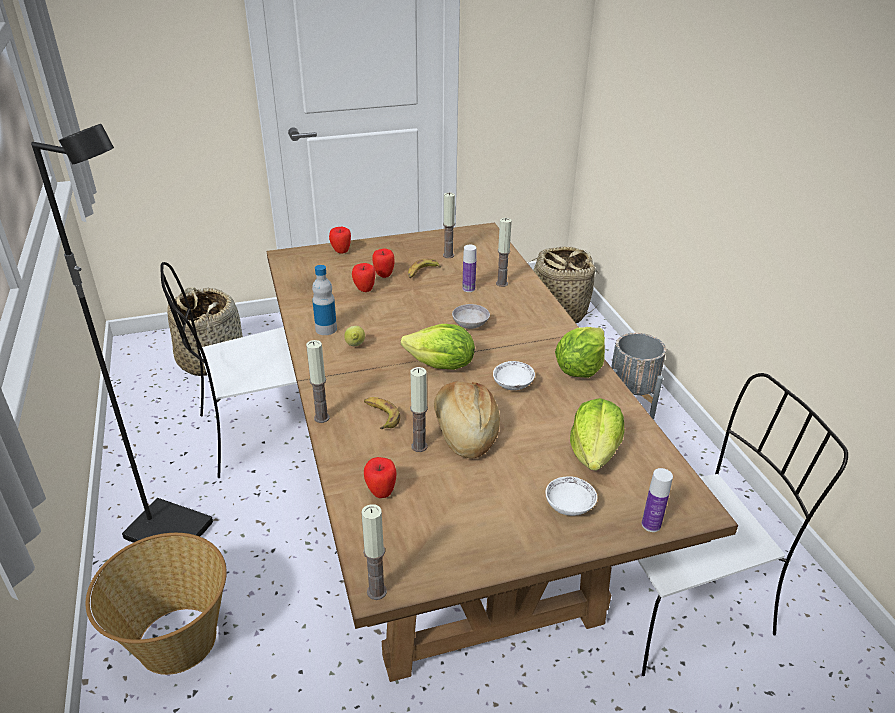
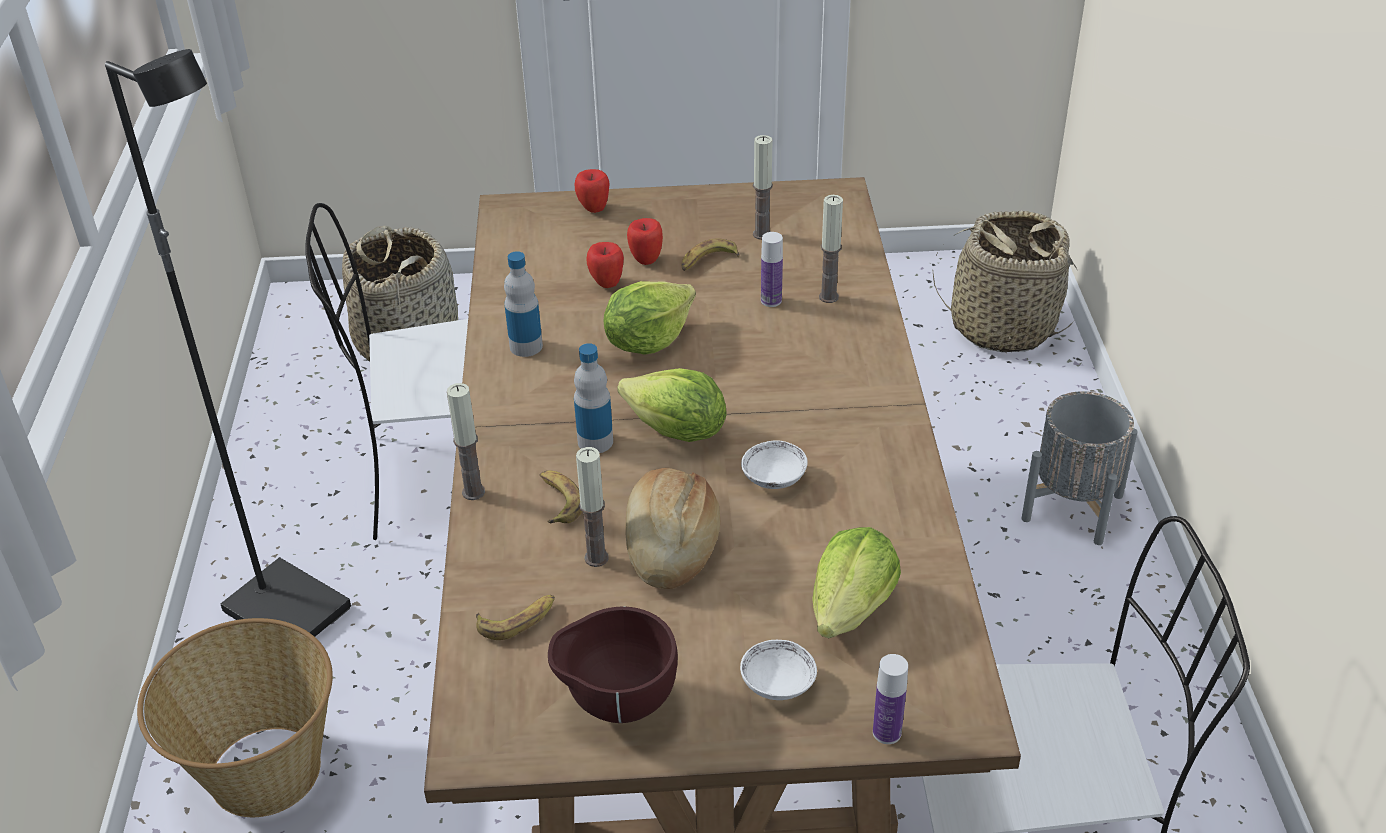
camera: 15 degrees right, 5 degrees up
lemon [344,326,365,346] -> none
candle [361,504,387,600] -> none
apple [364,457,397,498] -> banana [476,595,555,640]
grey bowl [452,304,490,329] -> none
lettuce [555,327,605,378] -> lettuce moved to [604,281,696,355]
none -> brown bowl [548,606,678,723]
none -> bottle [574,343,613,453]

